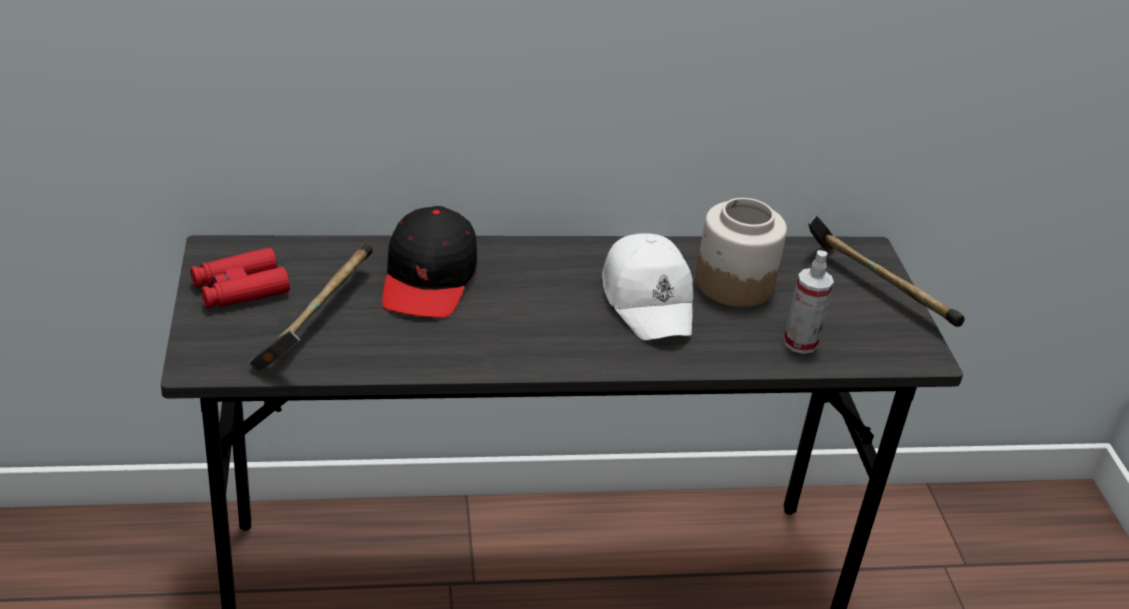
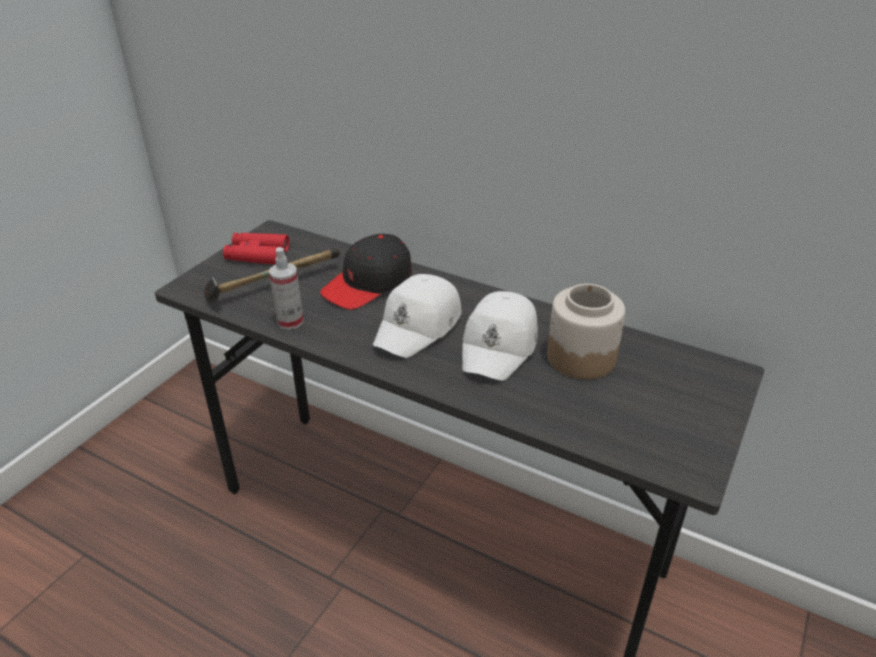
camera: 40 degrees right, 0 degrees up
spray bottle [784,250,834,354] -> spray bottle moved to [269,247,304,330]
hammer [808,215,964,327] -> none
none -> white cap [373,274,462,358]

